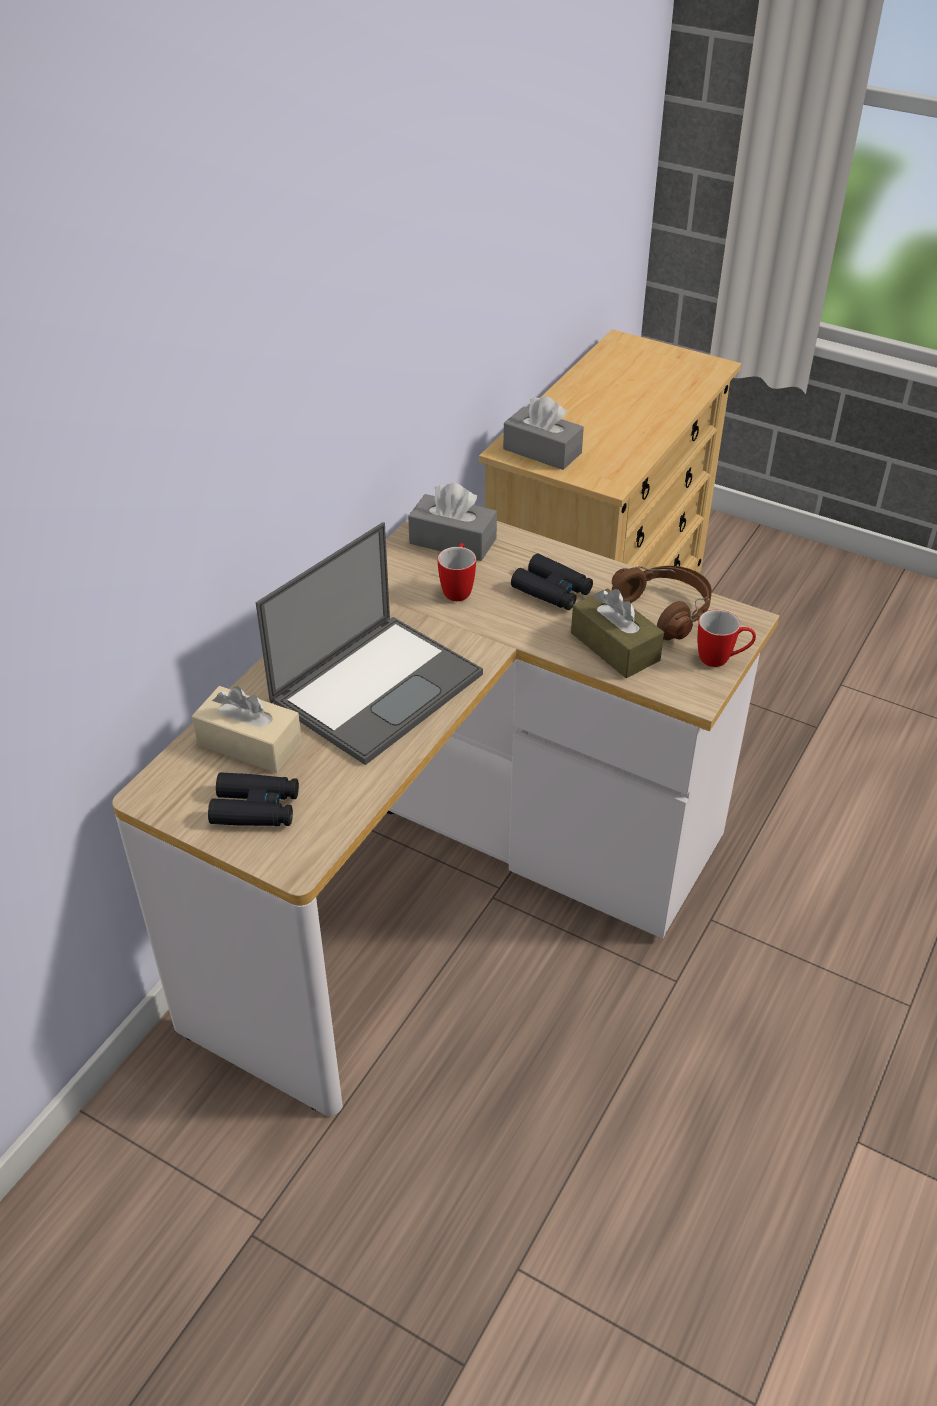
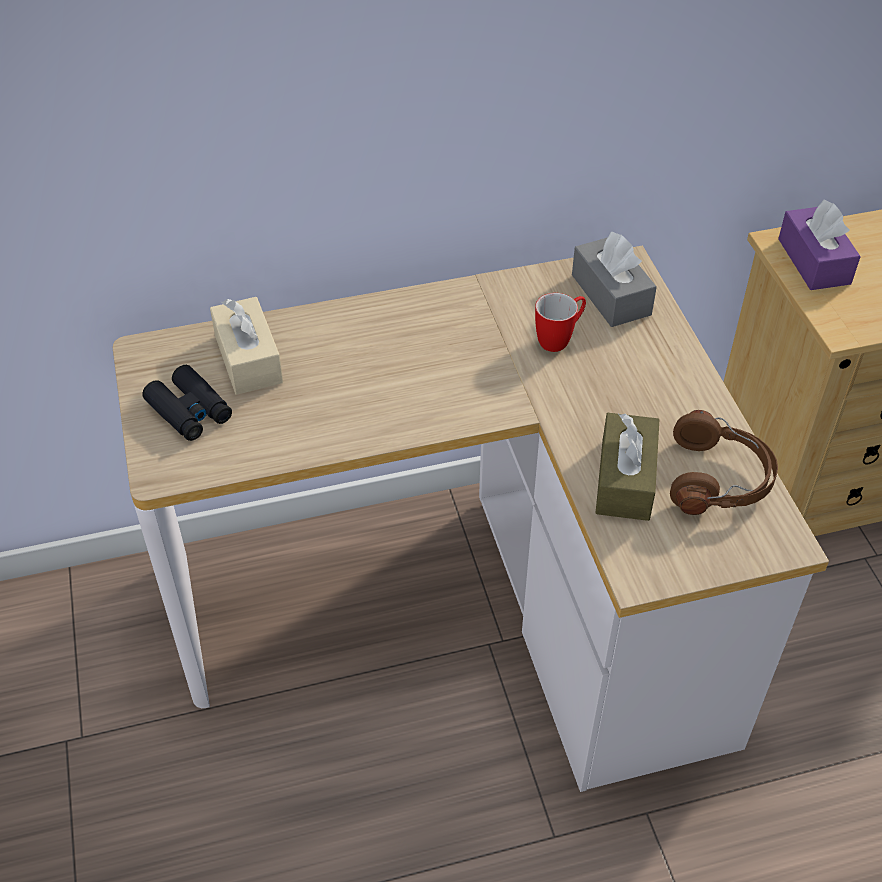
camera: 45 degrees right, 5 degrees up
laptop [256,522,483,765] -> none
grey tissue box [503,396,584,470] -> purple tissue box [778,200,861,290]
black binoculars [511,554,593,610] -> none
mug [698,610,756,667] -> none

